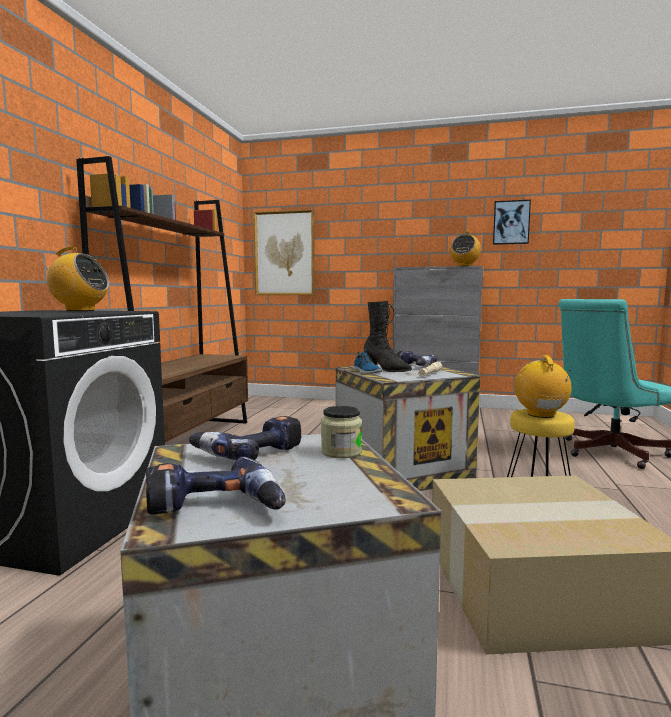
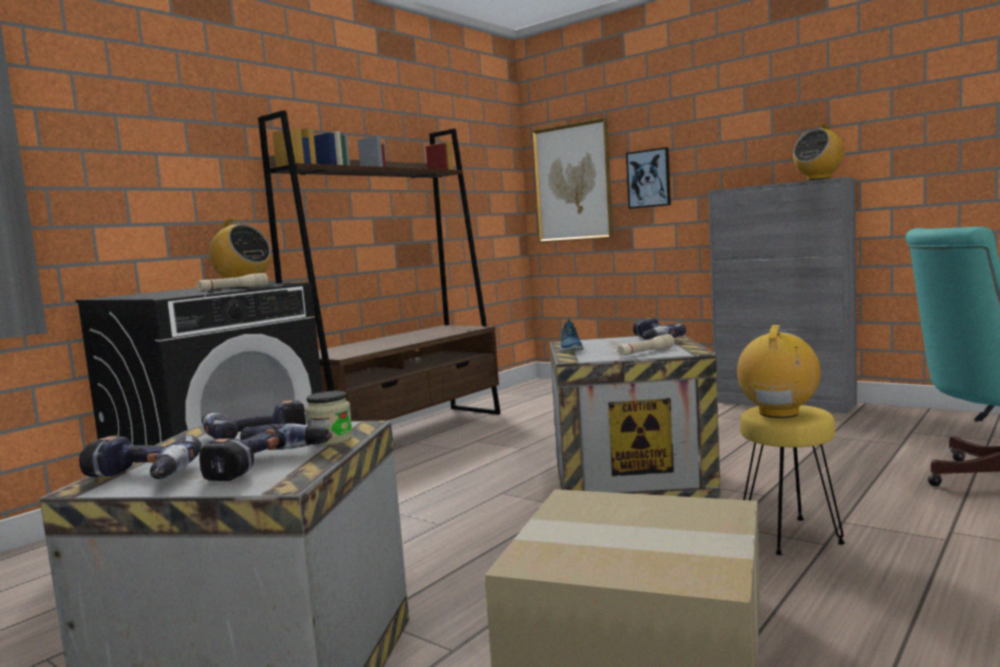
camera: 25 degrees right, 0 degrees up
black boot [364,301,412,372] -> none
picture [493,200,531,245] -> picture moved to [626,147,671,209]
none -> beige flashlight [197,273,268,291]
none -> power drill [199,423,332,481]

